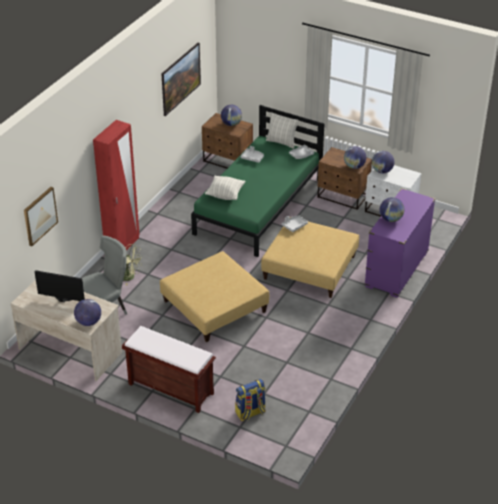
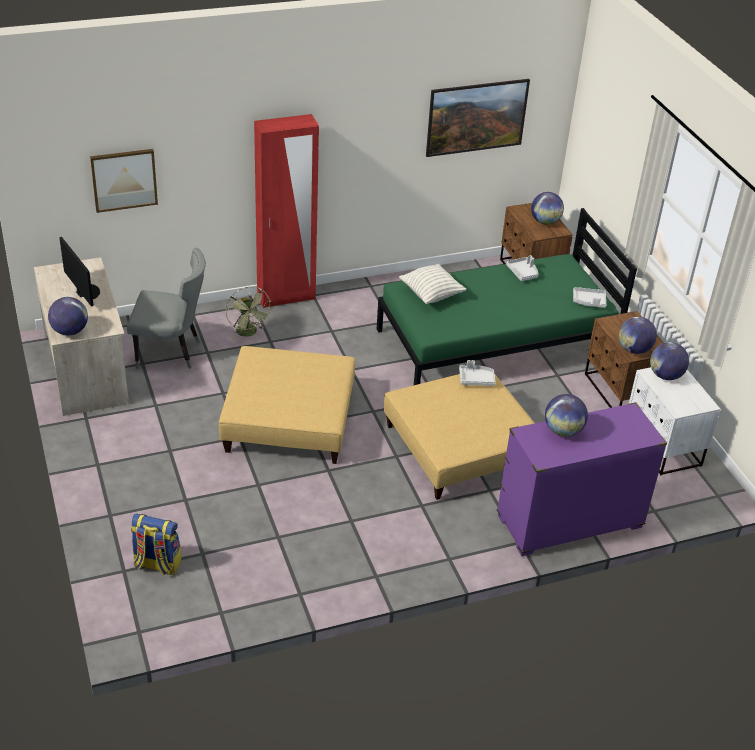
camera: 40 degrees right, 0 degrees up
brown bench [122,326,216,413] -> none
pillow [266,112,299,149] -> none

